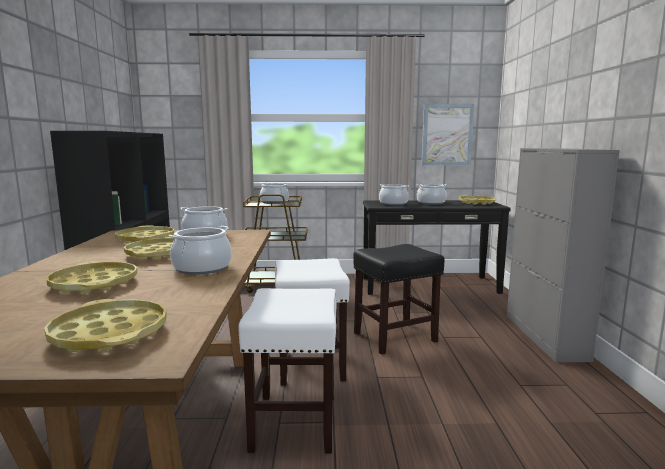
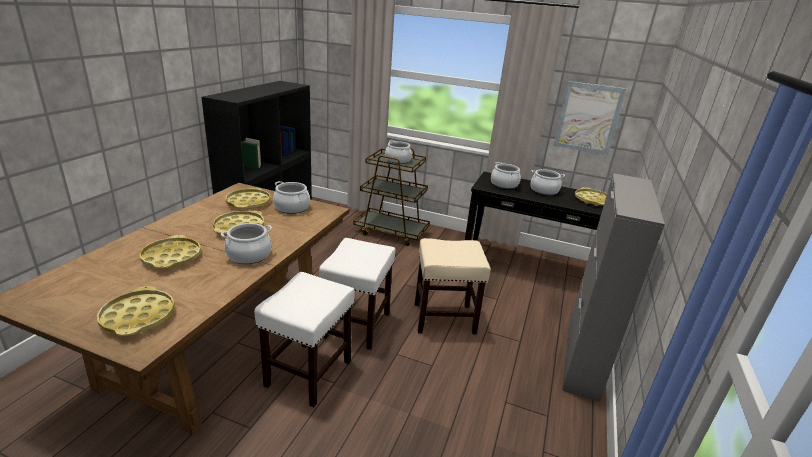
camera: 20 degrees right, 15 degrees up
black stool [353,244,445,355] -> beige stool [414,238,491,335]

